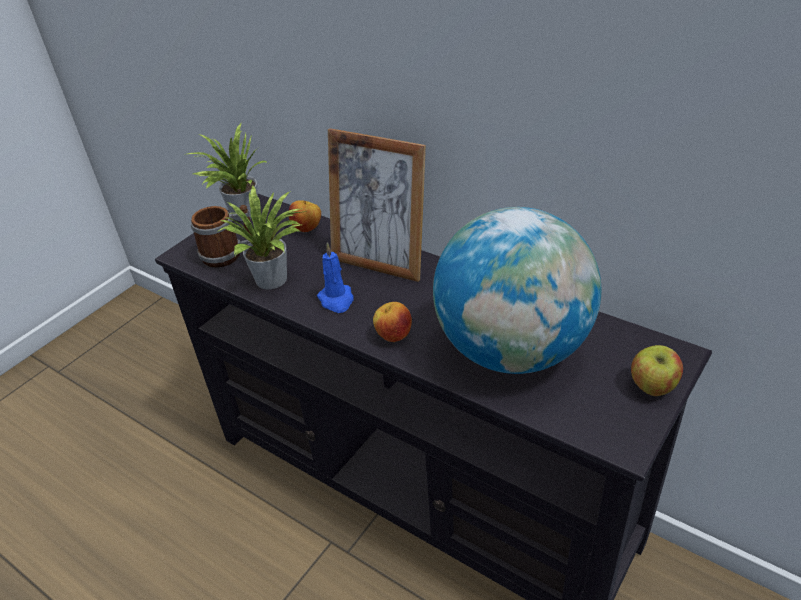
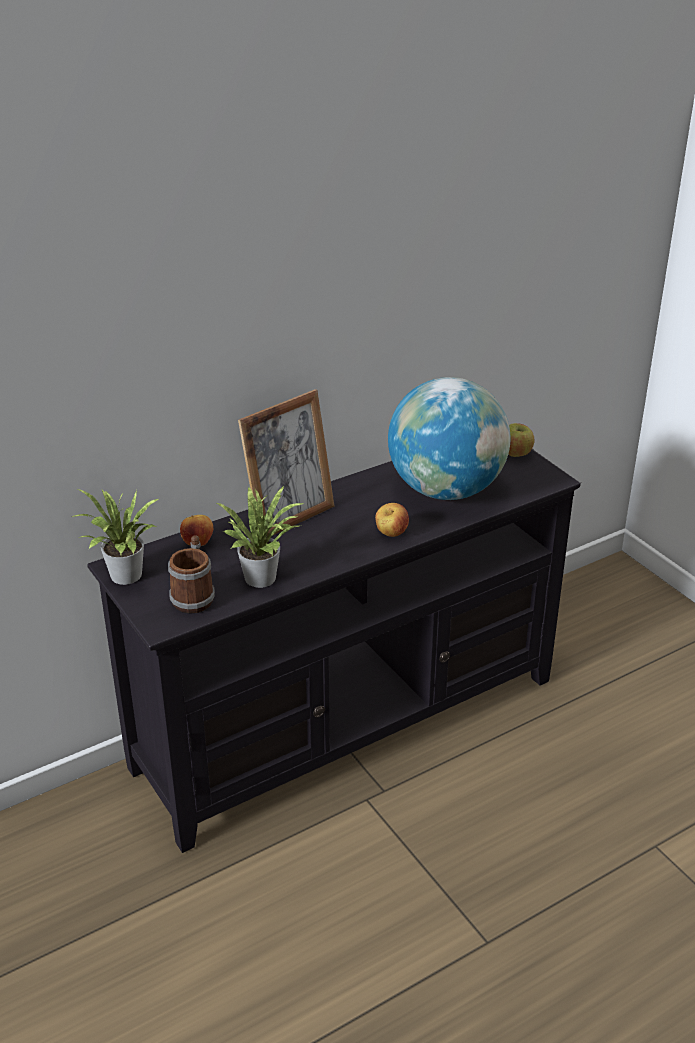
camera: 70 degrees left, 5 degrees down
blue candle [317,243,353,313] -> none

